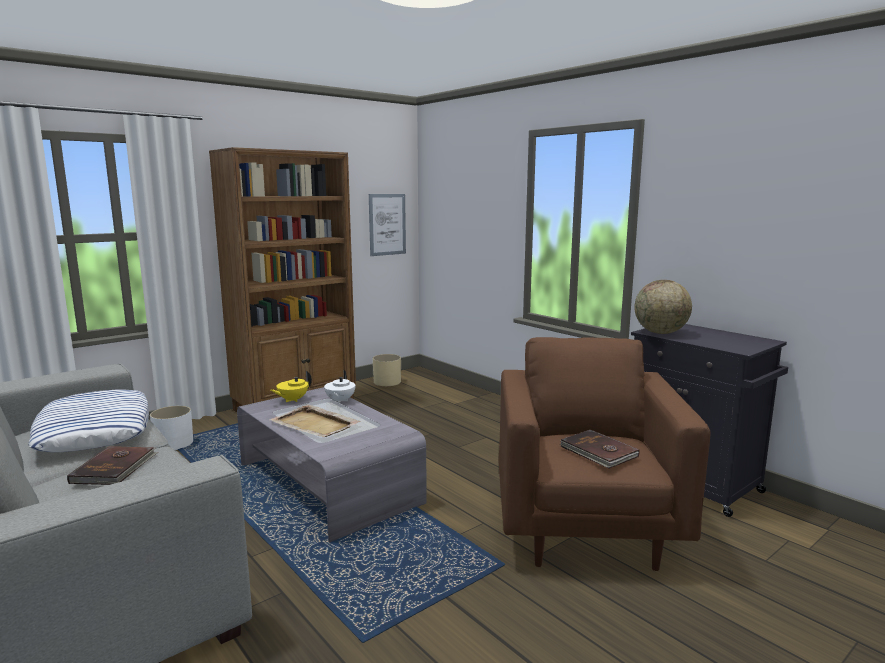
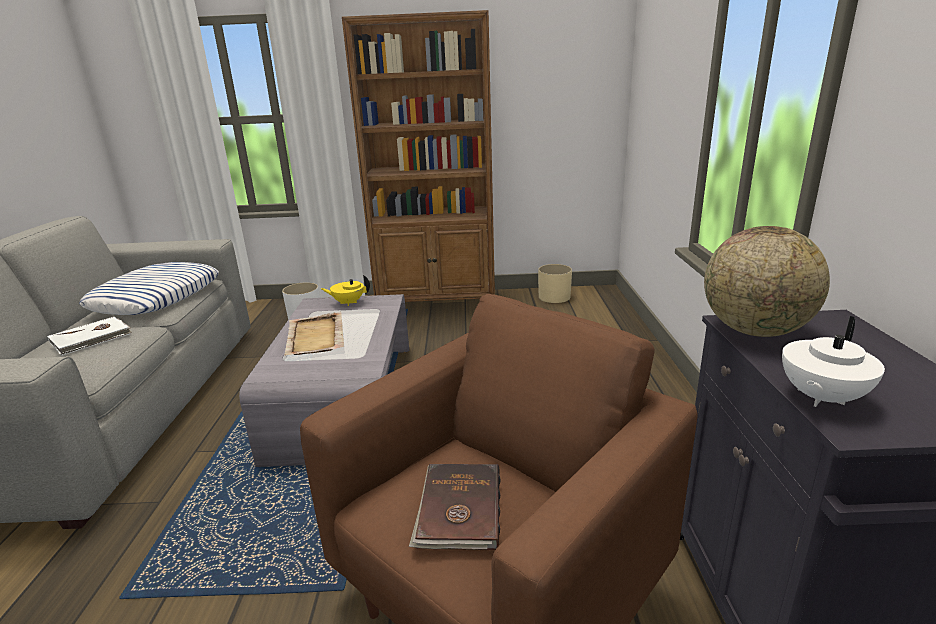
camera: 40 degrees right, 10 degrees up
brown book [67,446,158,485] -> white book [47,317,132,356]
white teapot [324,370,356,404] -> white teapot moved to [782,316,885,407]
picture [369,194,406,256] -> none

